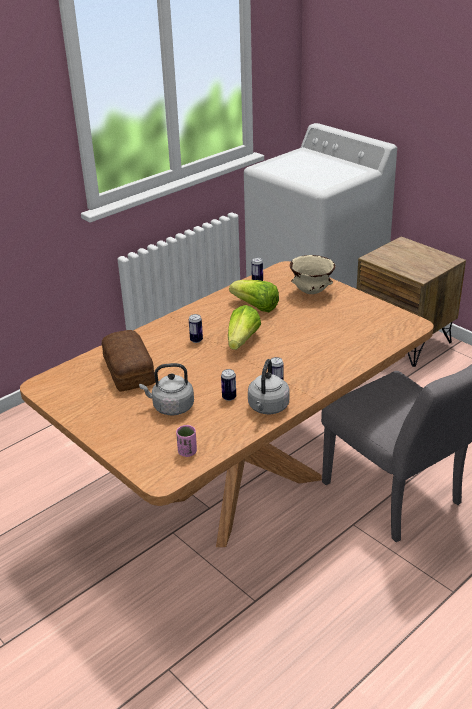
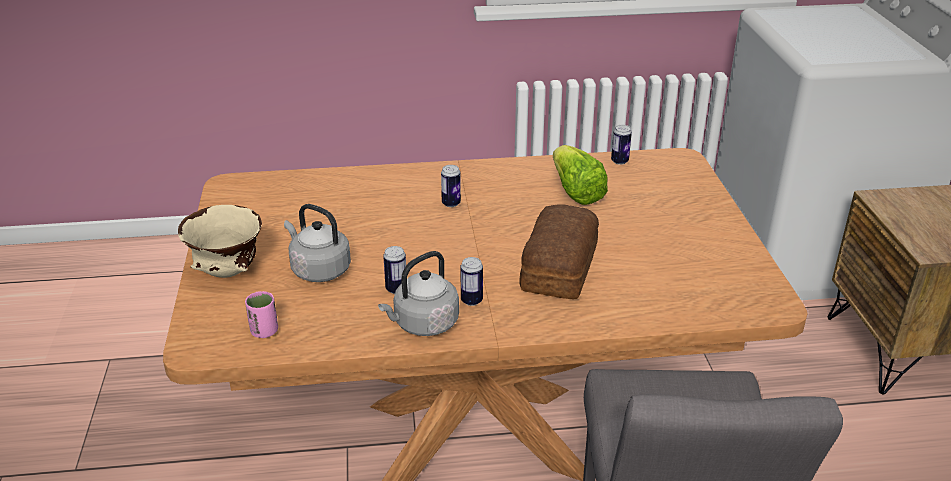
camera: 35 degrees right, 0 degrees up
bread [102,330,155,392] -> bread moved to [519,205,599,299]
lettuce [228,305,261,350] -> none
beige bowl [290,255,335,294] -> beige bowl moved to [178,205,262,278]

